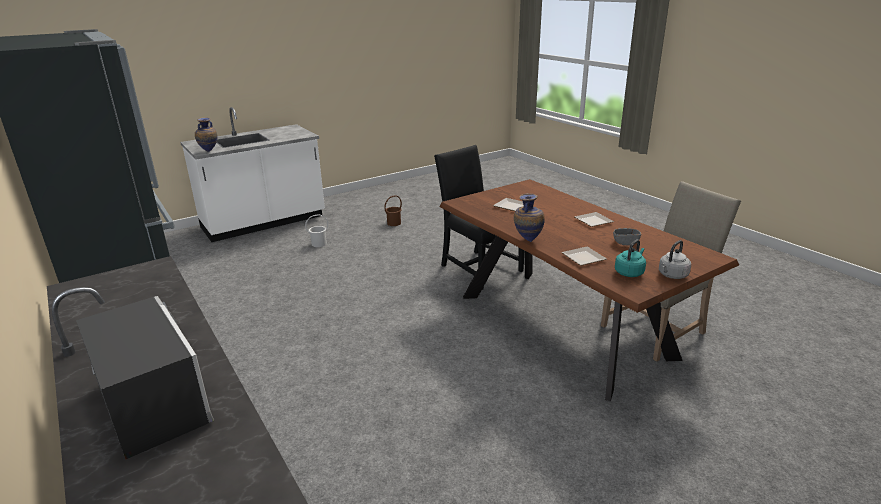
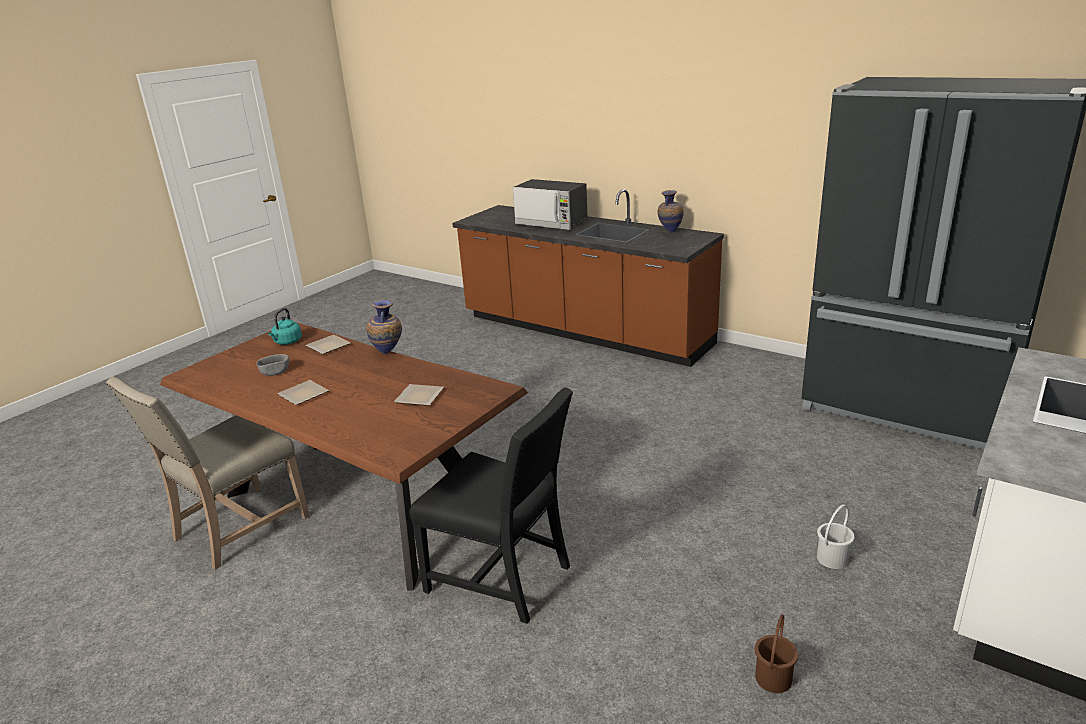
camera: 160 degrees right, 0 degrees up
vase [195,117,217,152] -> vase moved to [658,190,684,233]
grey kettle [659,240,691,279] -> none

